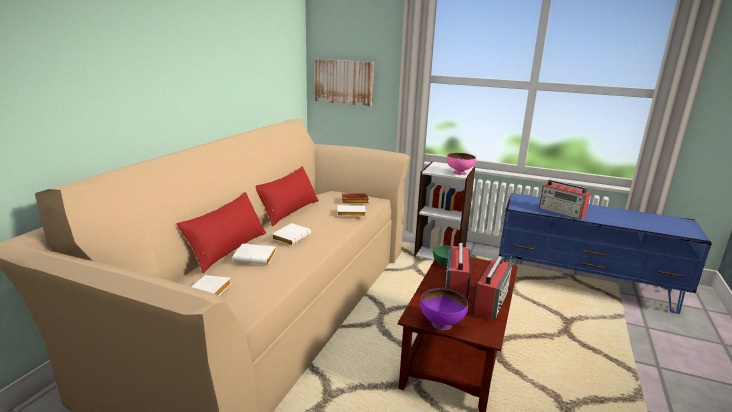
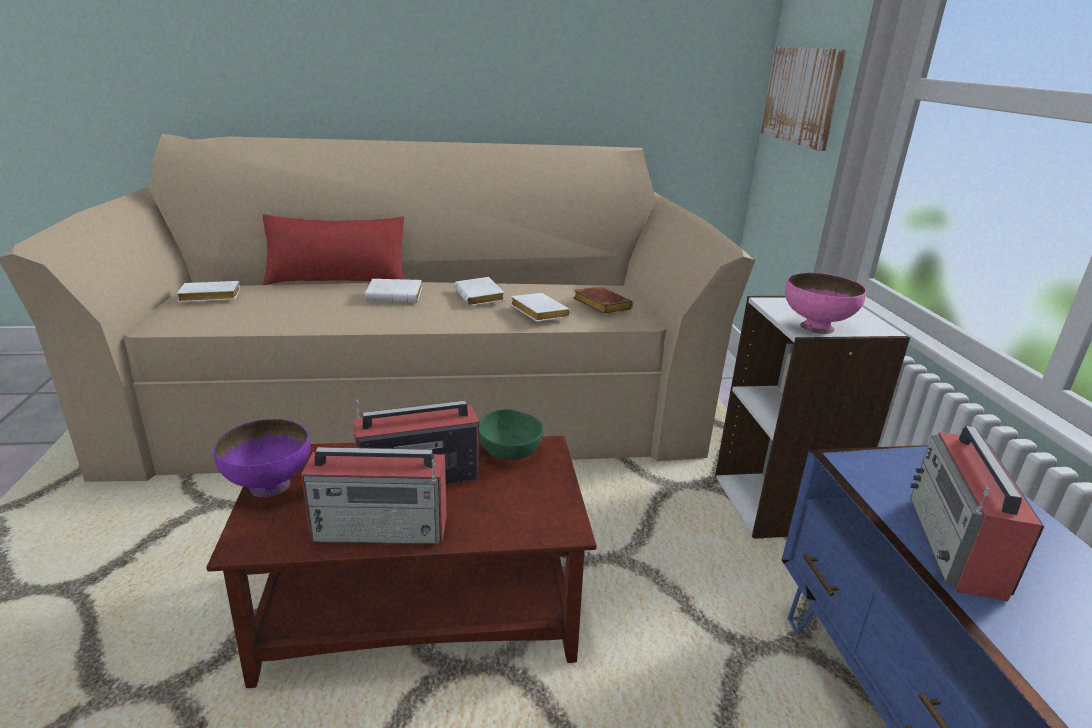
camera: 60 degrees right, 5 degrees up
white book [232,244,276,265] -> white book moved to [454,277,505,306]
red pillow [256,166,319,226] -> none

